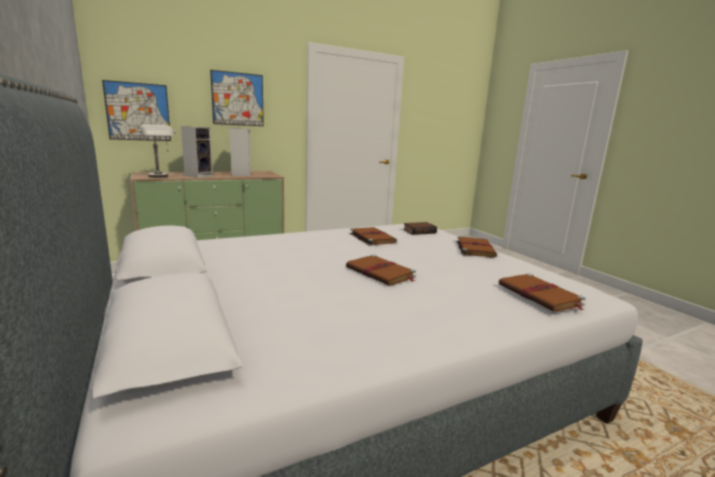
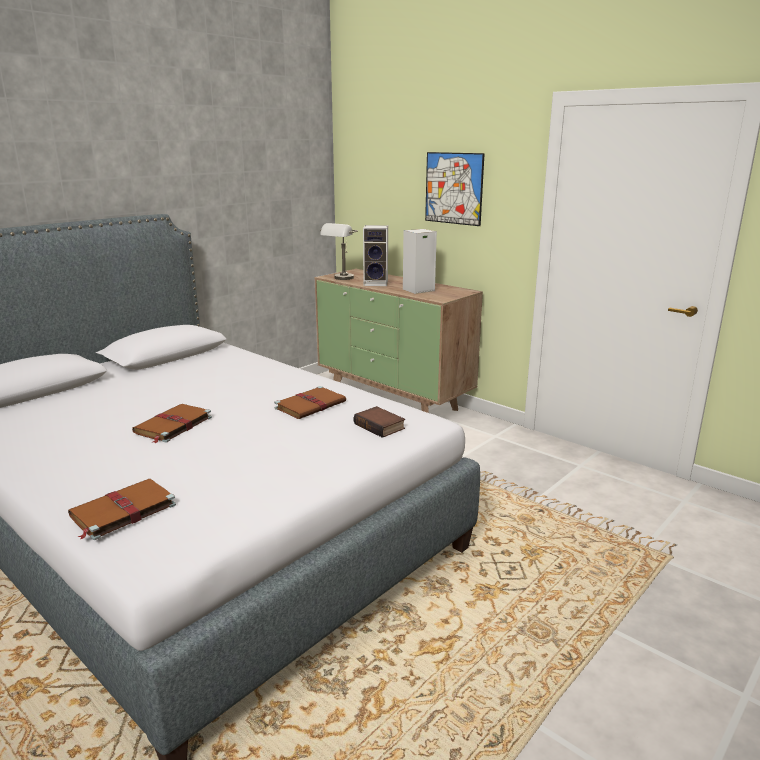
camera: 70 degrees right, 5 degrees up
picture [102,80,171,141] -> none
brown book [456,236,497,258] -> none

